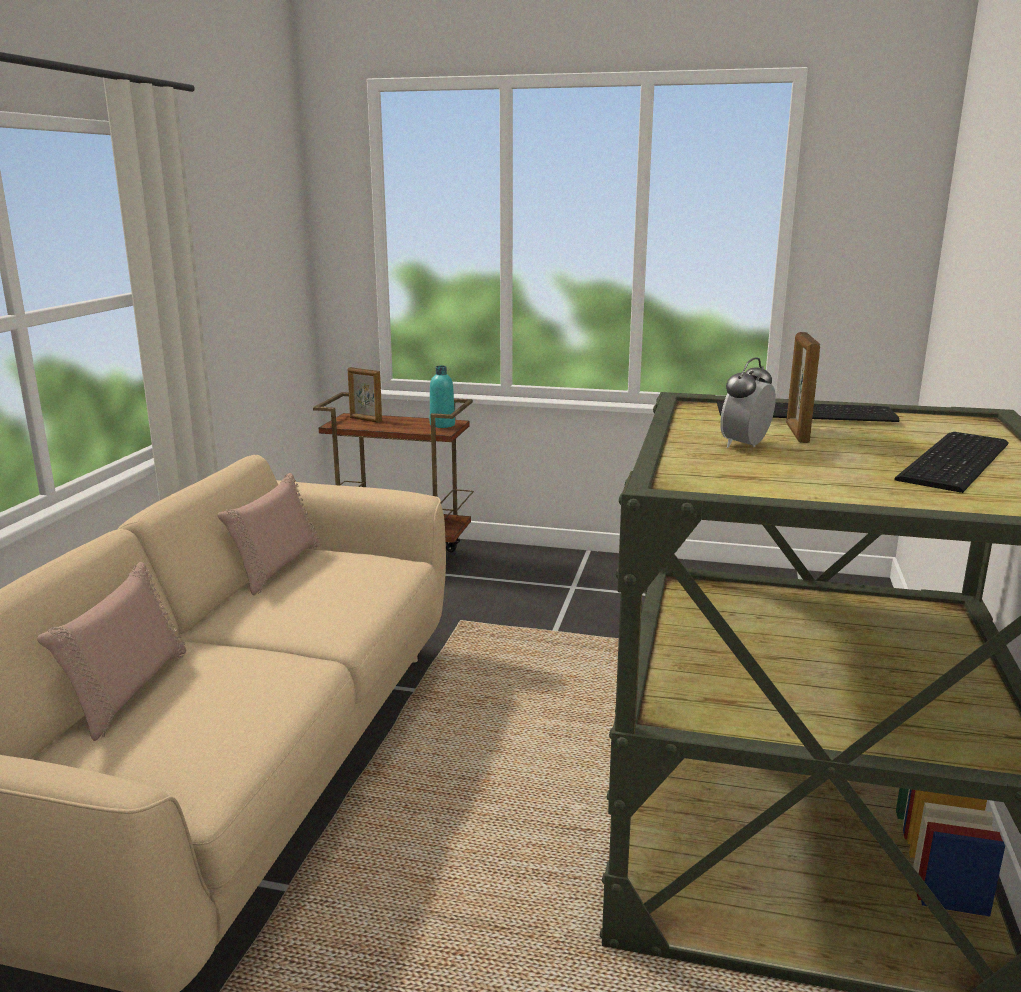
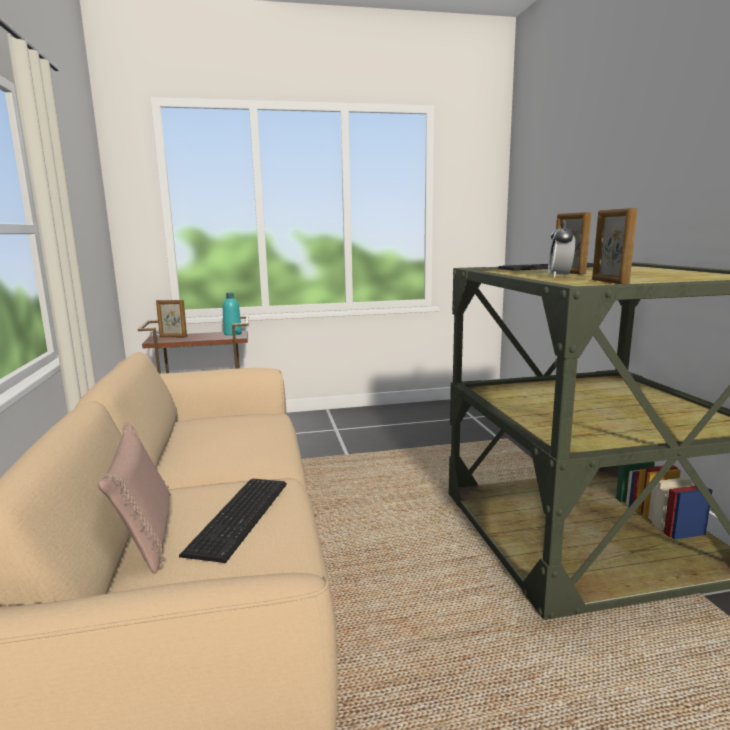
camera: 25 degrees left, 5 degrees down
beige pillow [218,473,320,595] -> none
keyboard [894,432,1009,493] -> keyboard moved to [179,479,287,563]
none -> picture frame [592,208,637,284]

